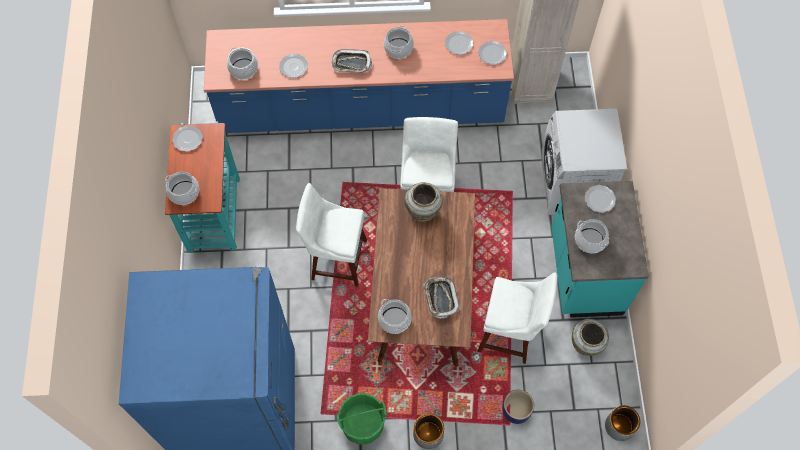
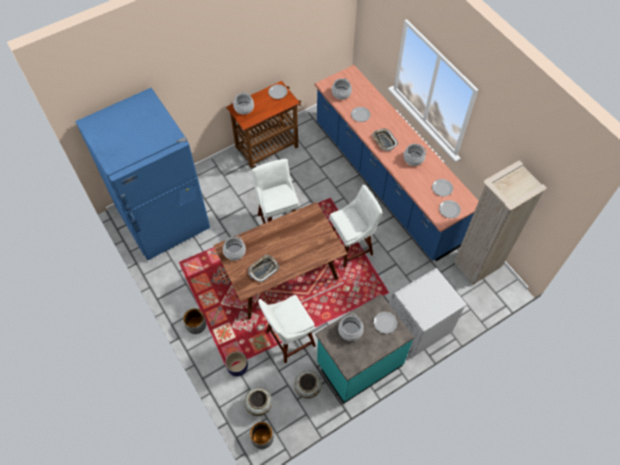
camera: 60 degrees right, 5 degrees down
turquoise cart [165,121,240,253] -> brown cart [226,81,301,169]
green bucket [337,393,387,445] -> none
beige vase [405,182,443,222] -> beige vase moved to [244,387,272,416]
white chair [478,272,557,364] -> white chair turned 75 degrees clockwise [258,295,316,363]

